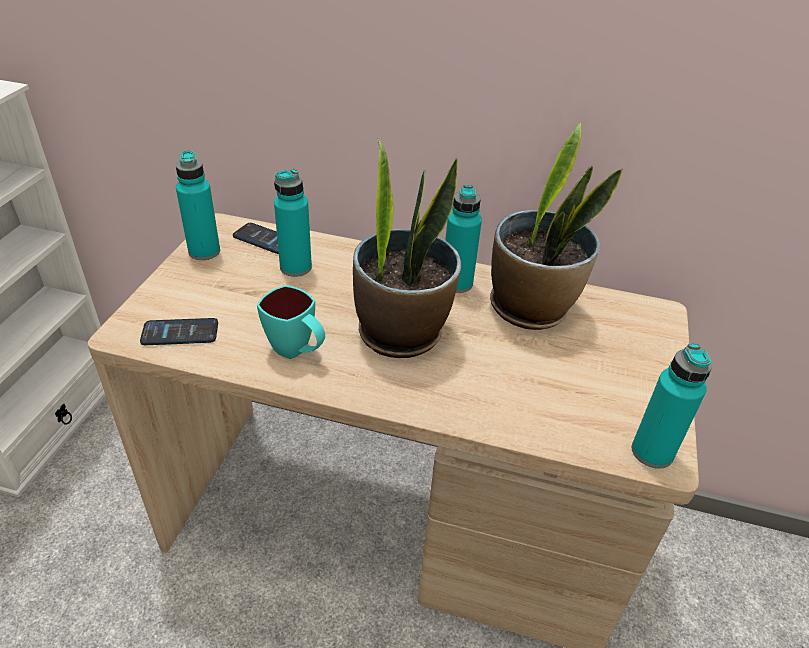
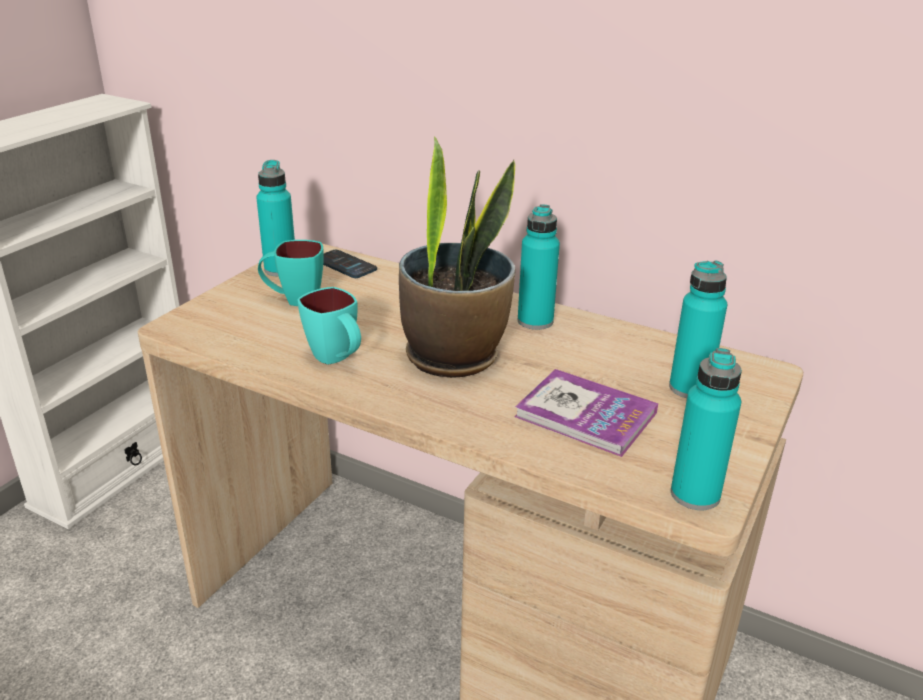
camera: 15 degrees right, 10 degrees down
phone [140,318,218,345] -> none
turquoise bottle [274,169,312,277] -> turquoise bottle moved to [669,260,727,398]
potted plant [490,122,622,330] -> none
none -> turquoise mug [258,240,324,306]
none -> book [515,369,658,457]

